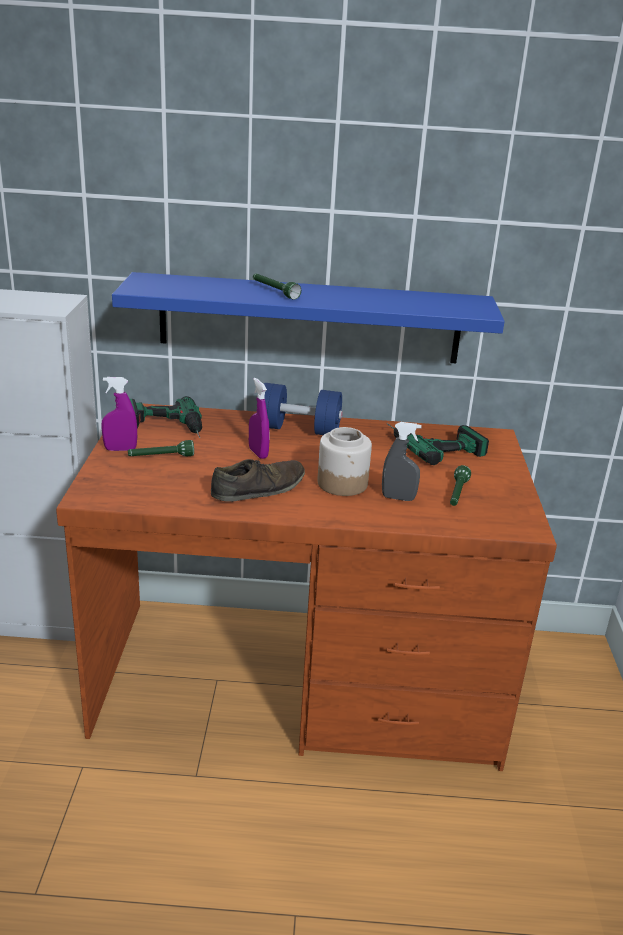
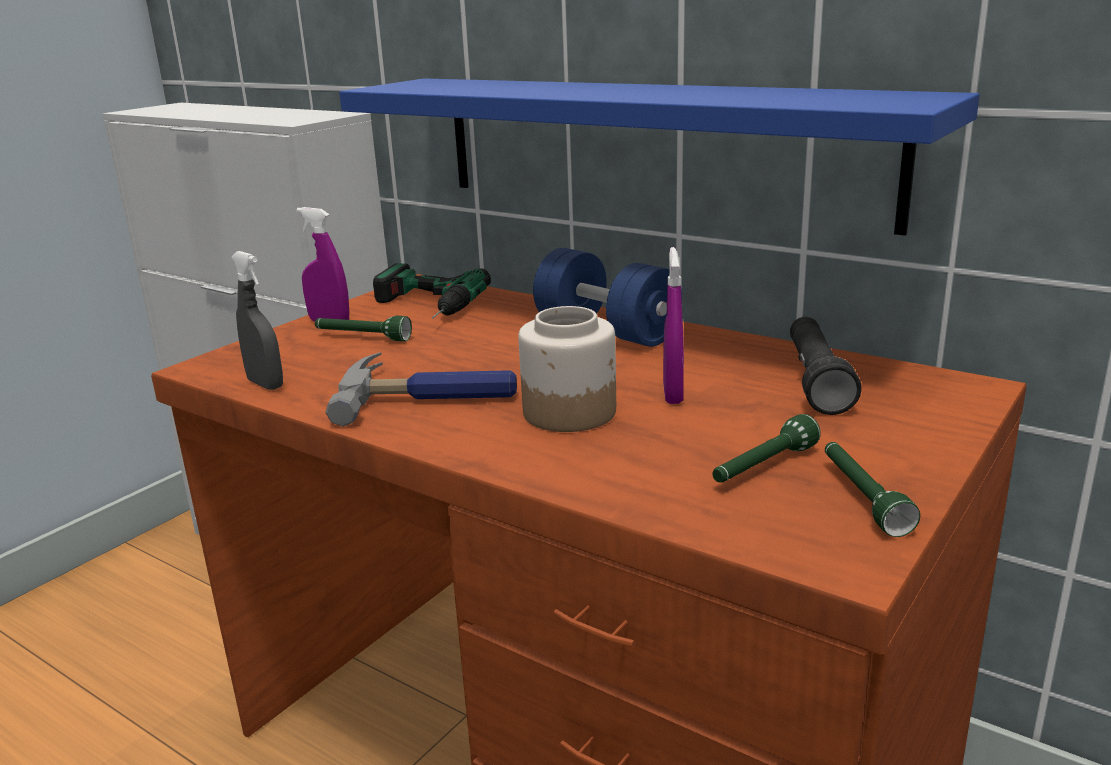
camera: 35 degrees right, 5 degrees down
brown shoe [211,459,305,502] -> hammer [325,353,517,427]
purple spray bottle [249,378,270,459] -> purple spray bottle moved to [663,247,684,404]
green flashlight [253,273,301,300] -> green flashlight moved to [825,442,920,537]
grey spray bottle [382,422,422,501] -> grey spray bottle moved to [232,251,283,390]
power drill [386,423,489,465] -> black flashlight [790,317,861,415]

